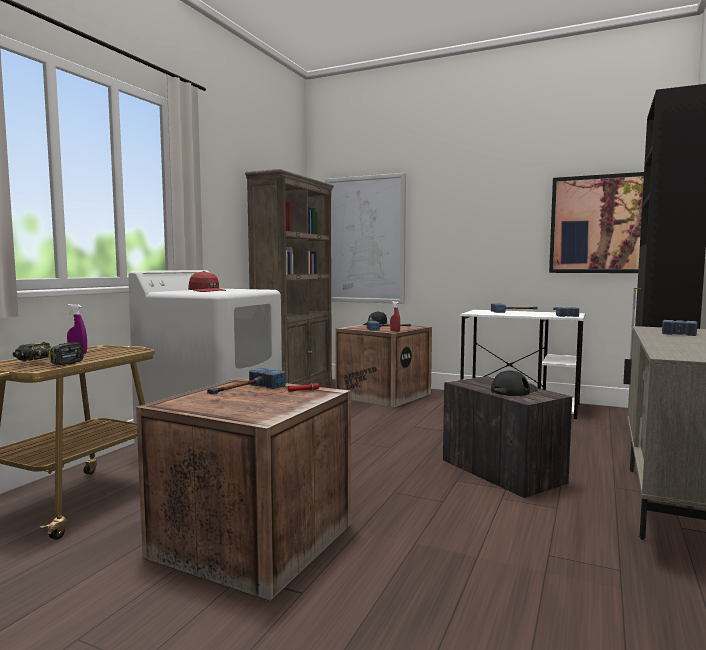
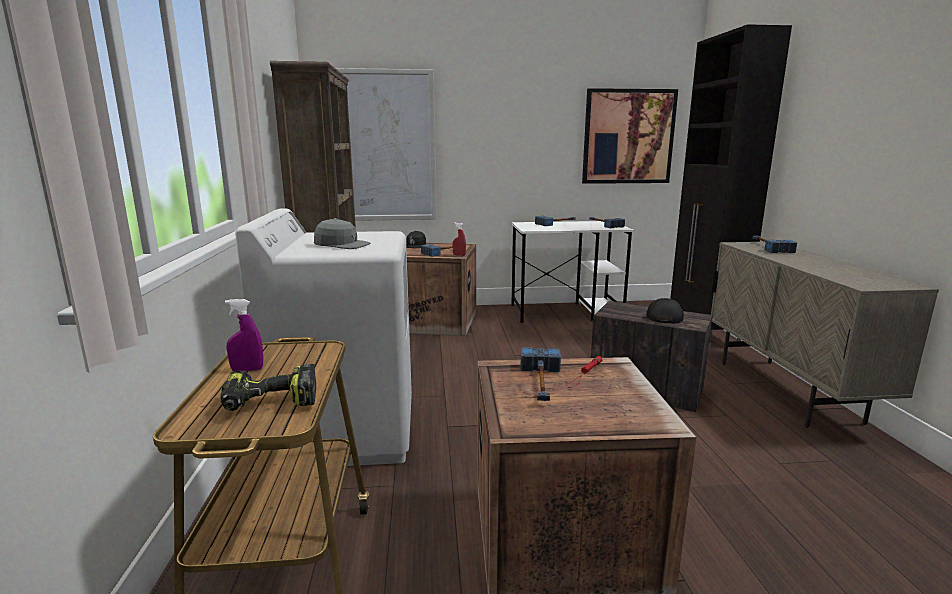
camera: 30 degrees left, 10 degrees up
red cap [188,271,226,292] -> grey cap [314,218,370,249]

